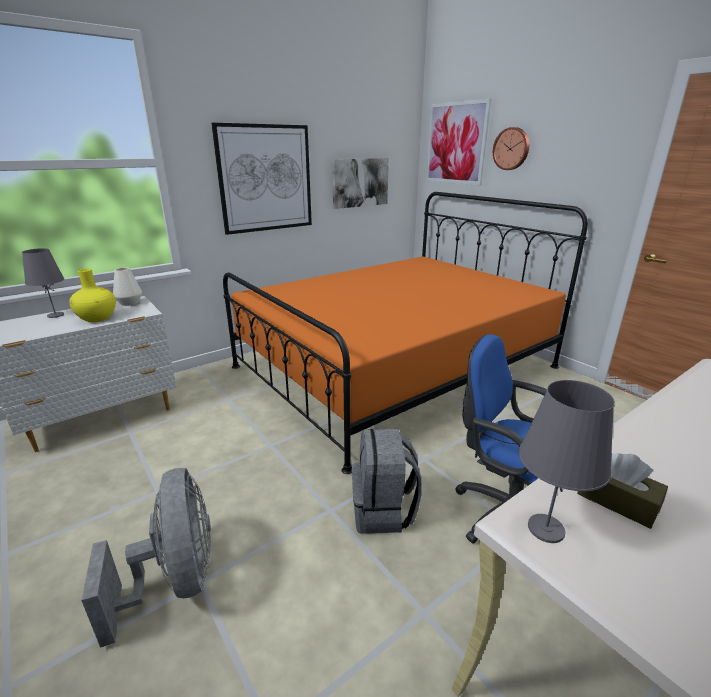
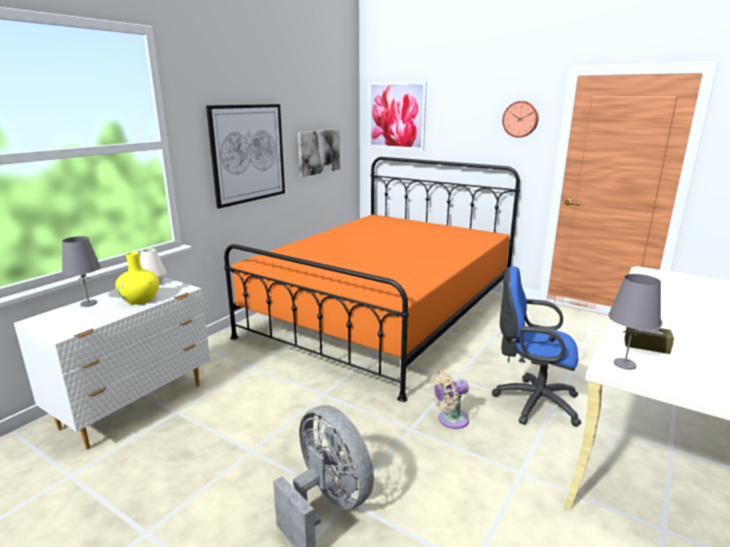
camera: 20 degrees left, 5 degrees down
grey backpack [352,429,421,534] -> beige fan [430,371,469,429]
wall clock [493,127,529,170] -> wall clock moved to [502,101,539,138]

